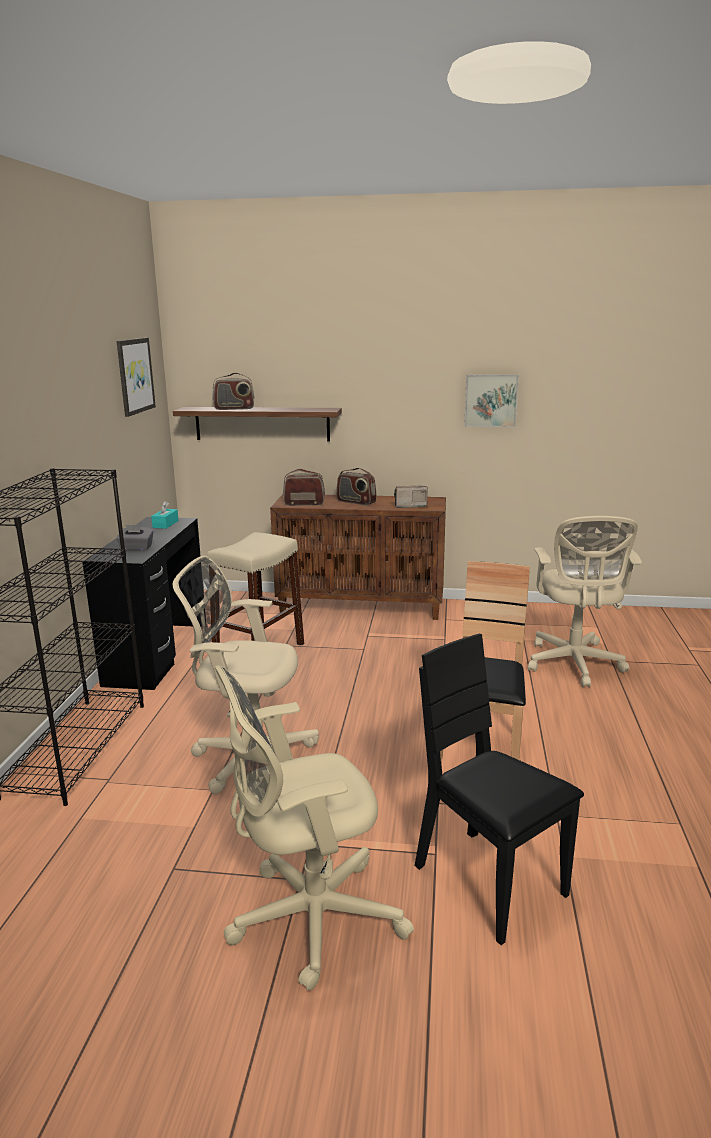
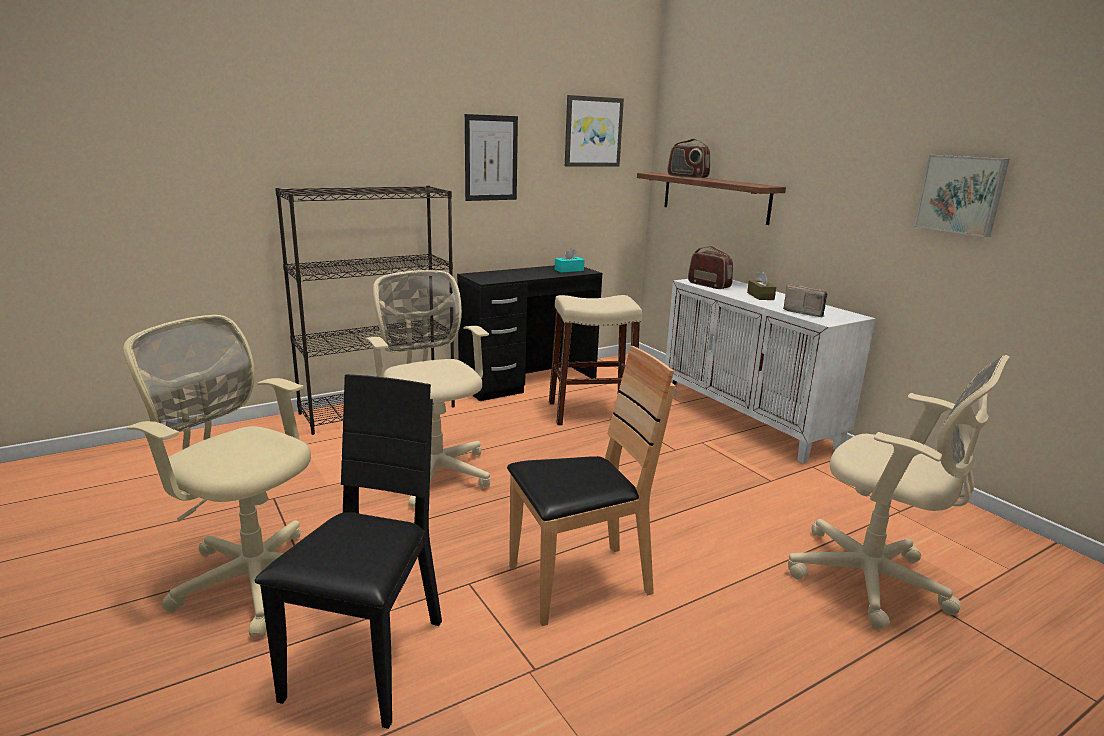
camera: 50 degrees right, 0 degrees up
grey tissue box [116,525,154,550] -> none
brown cabinet [270,494,446,620] -> white cabinet [665,279,876,463]
radio [336,468,377,505] -> brown tissue box [747,271,776,300]
beige office chair [528,516,642,687] -> beige office chair turned 105 degrees counterclockwise [788,355,1010,629]
none -> picture [465,114,518,201]

